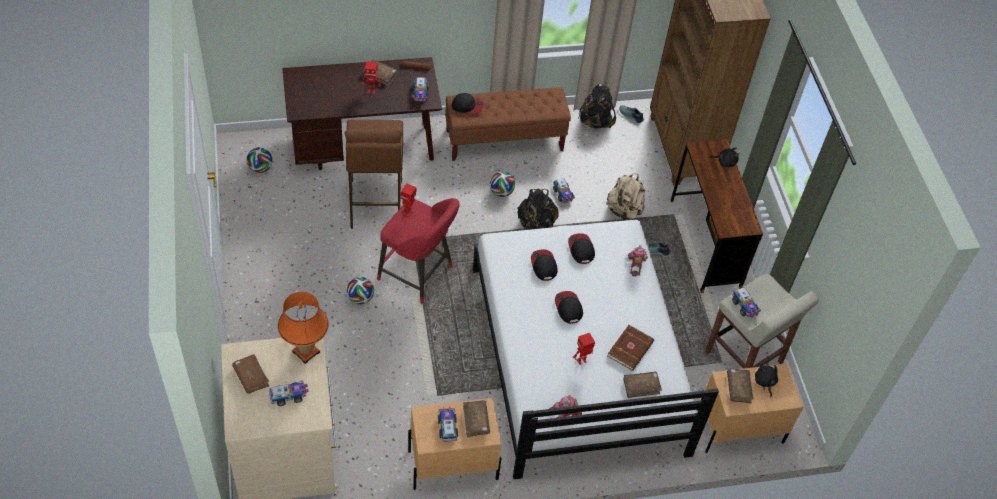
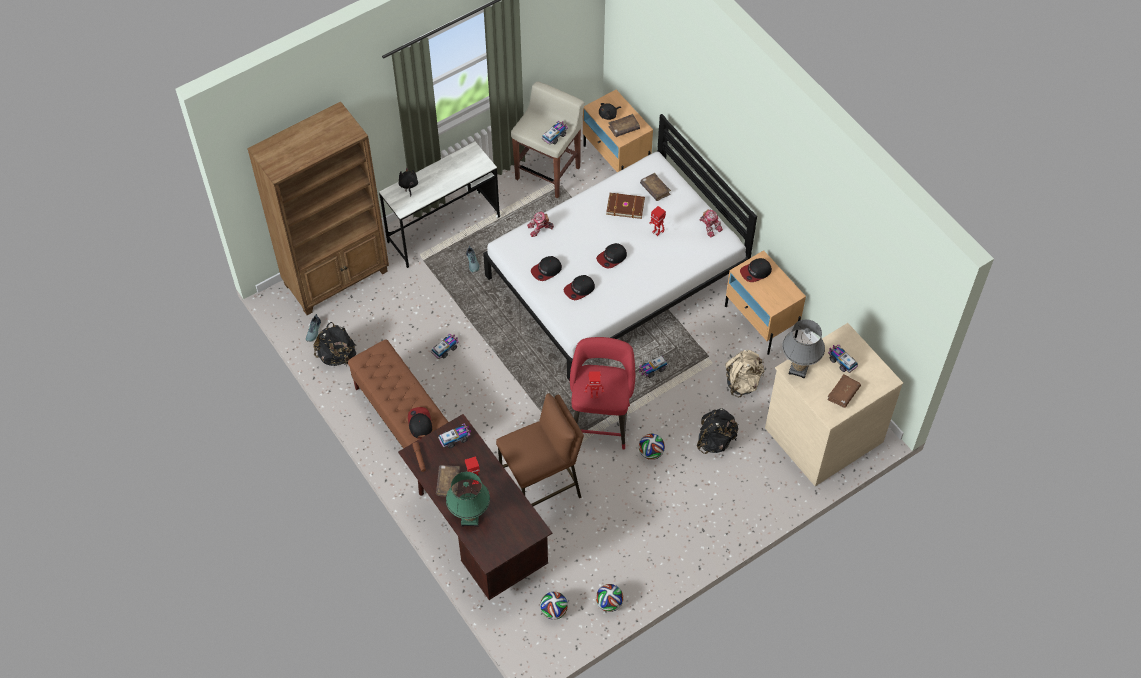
camera: 110 degrees left, 5 degrees up
orange table lamp [278,292,329,364] -> grey table lamp [782,319,825,379]
toy truck [438,408,458,442] -> toy truck moved to [639,355,668,378]
brown book [463,400,490,437] -> cap [740,258,772,282]
football [490,172,515,197] -> football moved to [596,584,624,612]
black backpack [517,188,559,230] -> black backpack moved to [697,409,738,454]
beige backpack [607,173,645,221] -> beige backpack moved to [725,350,764,397]
brown desk [671,139,763,293] -> white desk [379,142,501,268]
none -> green table lamp [446,472,490,527]

